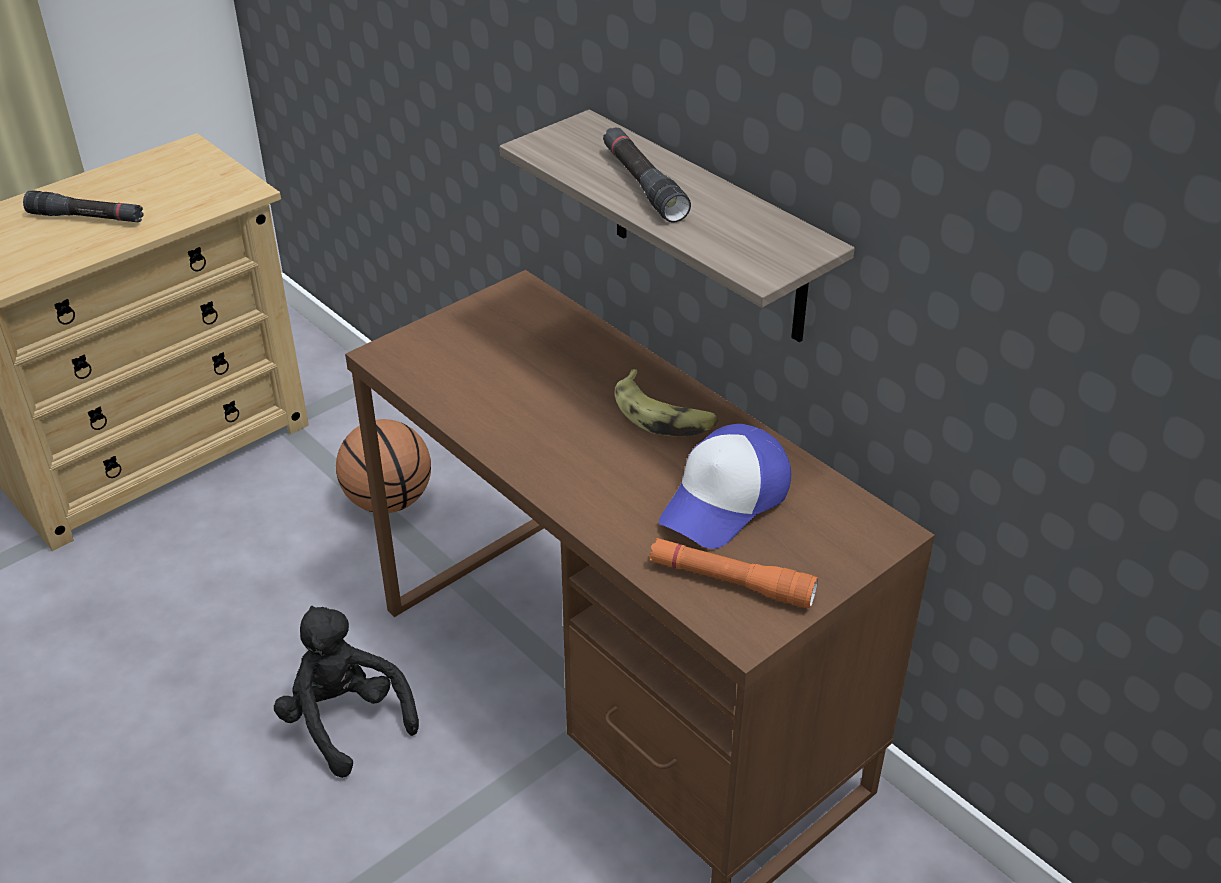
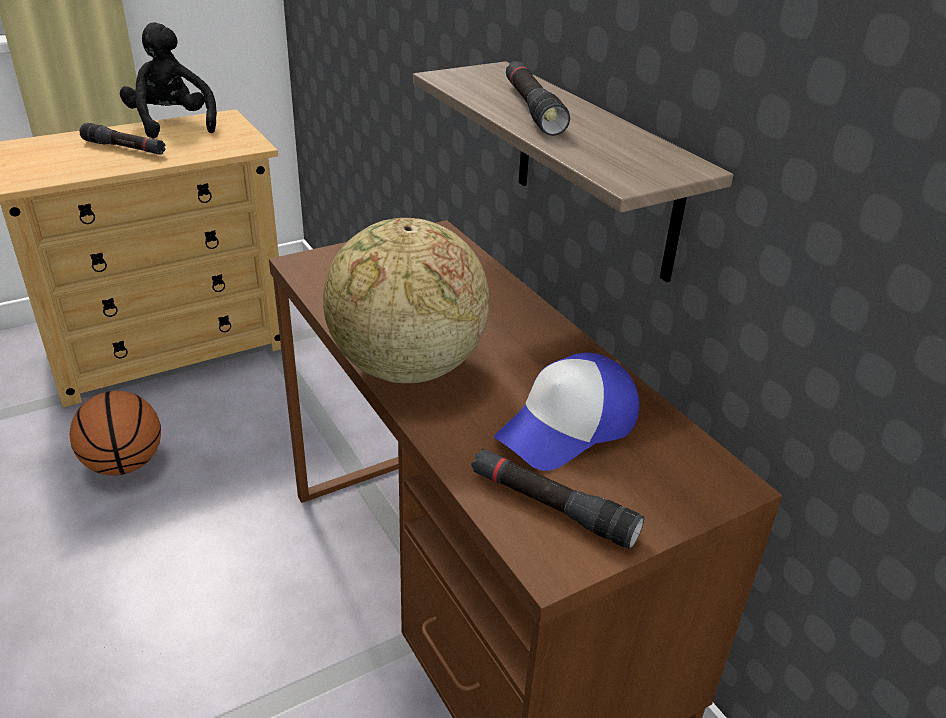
camera: 10 degrees right, 5 degrees down
black plush toy [274,606,419,778] -> black plush toy moved to [120,22,217,139]
basketball [336,419,431,513] -> basketball moved to [69,391,161,475]
banana [615,369,718,436] -> none
orange flashlight [649,538,818,609] -> black flashlight [471,448,644,549]
none -> globe [323,218,490,383]

